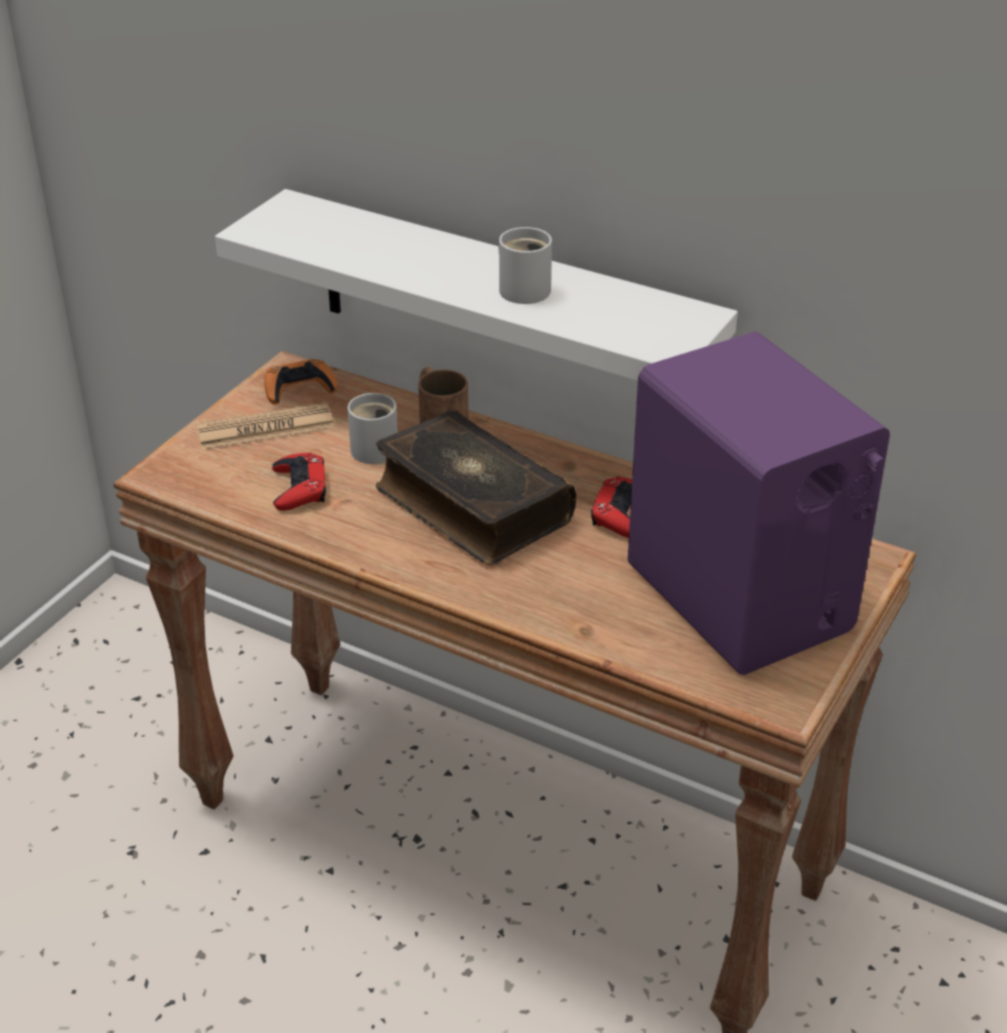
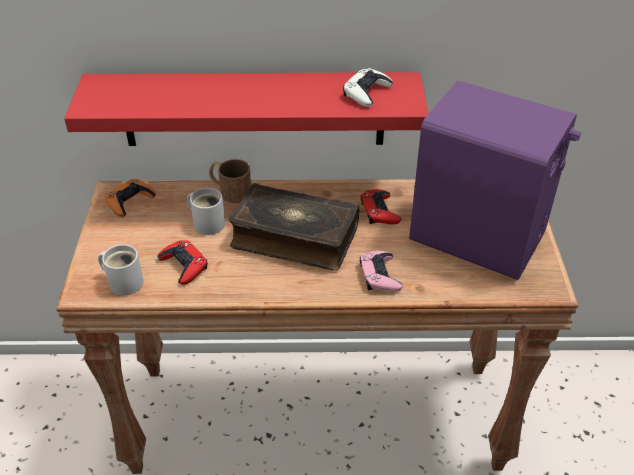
camera: 30 degrees left, 5 degrees up
newspaper [196,402,335,450] -> none
white shelf [215,189,738,381] -> red shelf [64,72,429,146]
white mug [499,227,552,304] -> white mug moved to [98,244,144,296]
none -> white game controller [343,68,393,107]
none -> pink game controller [360,250,403,292]

